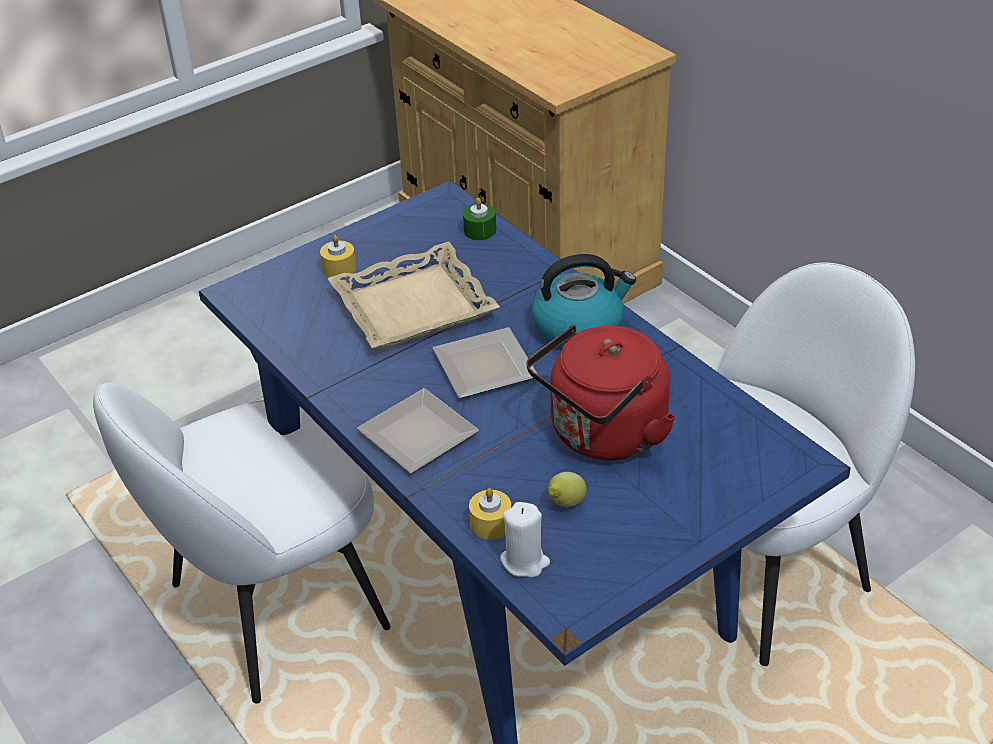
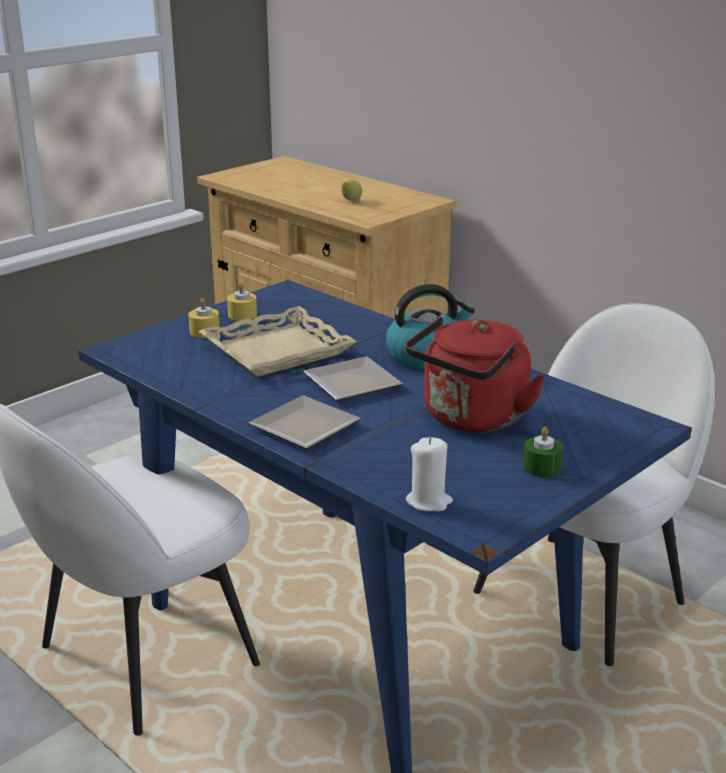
camera: 10 degrees left, 15 degrees down
green candle [463,198,496,240] -> green candle moved to [523,427,563,477]
yellow candle [469,488,511,540] -> yellow candle moved to [227,283,257,321]
lemon [548,472,587,507] -> lemon moved to [341,179,362,201]

